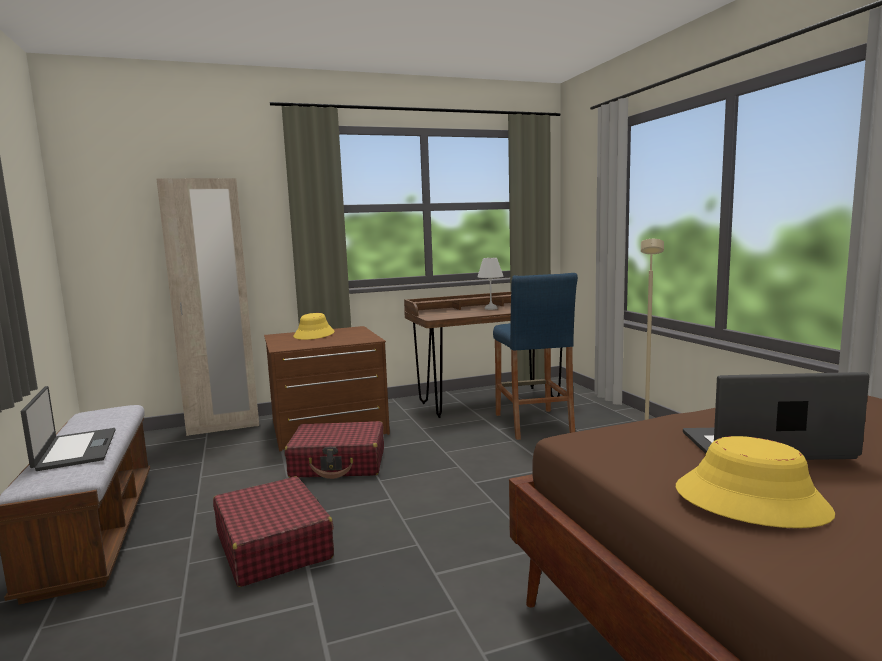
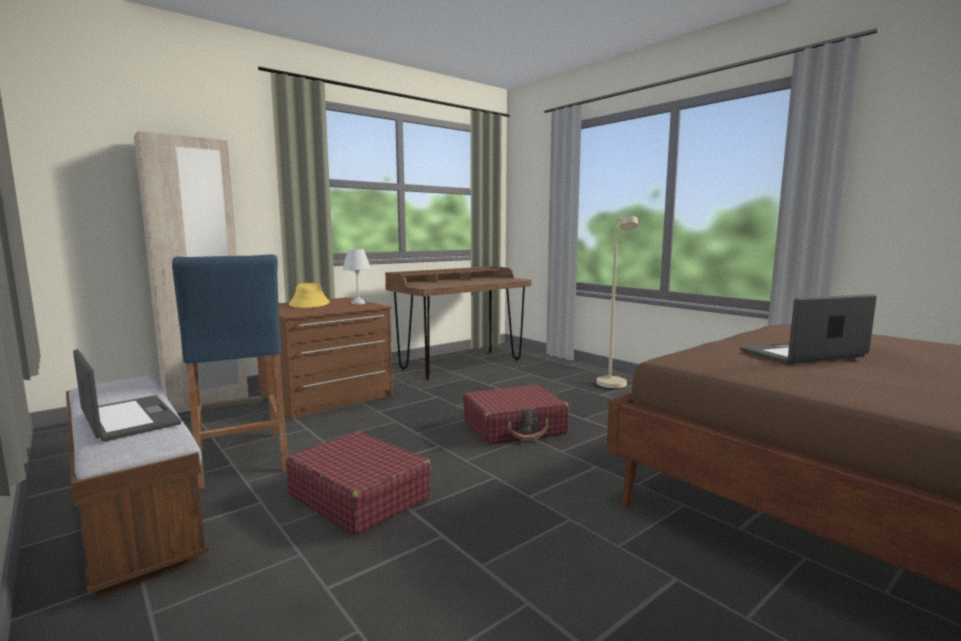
camera: 20 degrees left, 0 degrees up
red suitcase [285,421,384,479] -> red suitcase moved to [463,385,569,445]
white table lamp [477,258,503,310] -> white table lamp moved to [342,249,371,305]
blue stool [493,273,578,440] -> blue stool moved to [172,255,288,489]
yellow hat [676,436,835,528] -> none

